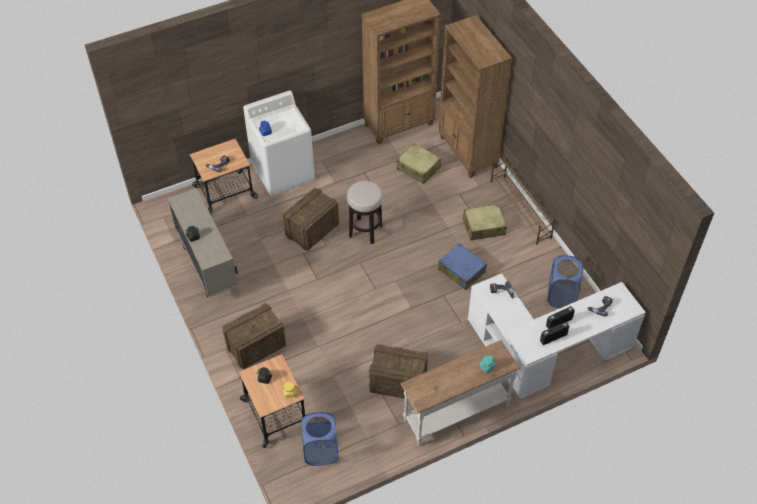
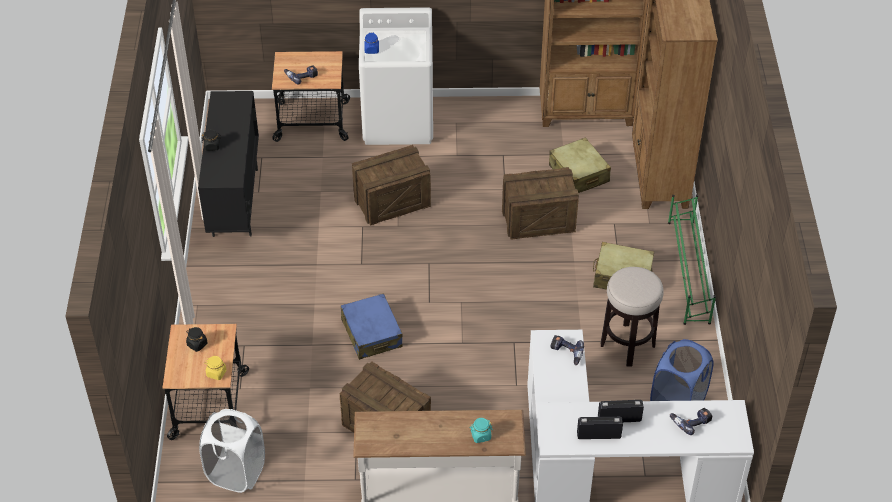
camera: 25 degrees right, 5 degrees down
beige cabinet [168,188,238,298] -> black cabinet [198,91,259,237]
crate [222,303,286,370] -> crate moved to [502,167,579,240]
blue laundry basket [301,412,338,466] -> white laundry basket [199,409,265,493]
stool [347,181,383,244] -> stool moved to [601,267,664,367]
blue suitcase [438,243,487,290] -> blue suitcase moved to [341,293,402,360]
brown shoe rack [490,158,555,244] -> green shoe rack [668,194,716,325]

